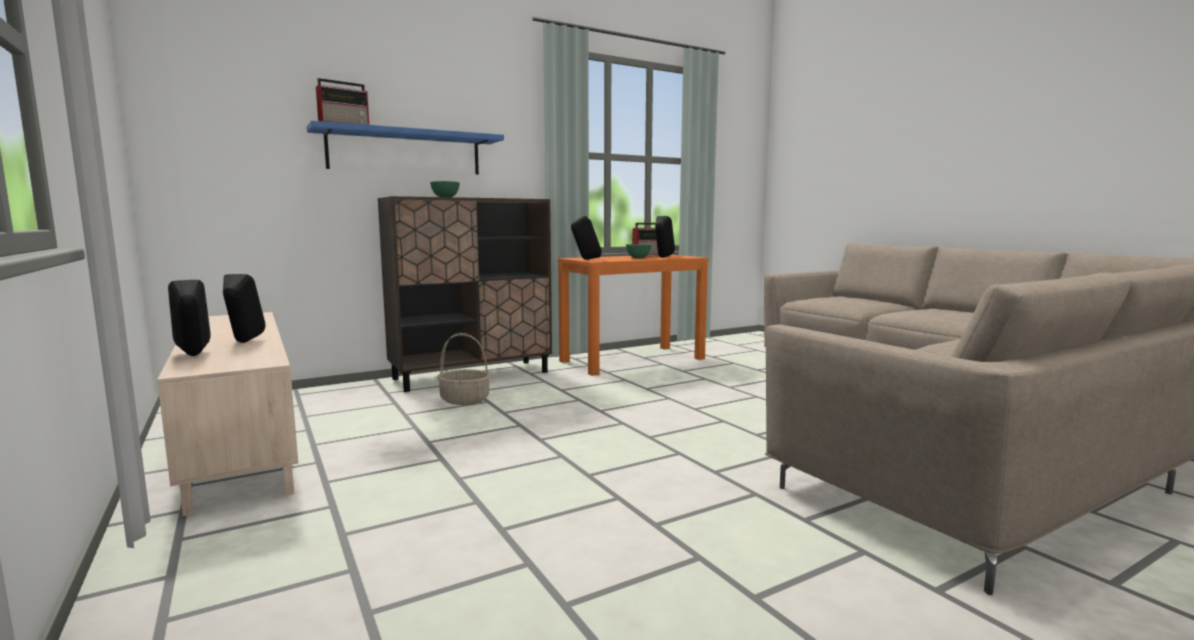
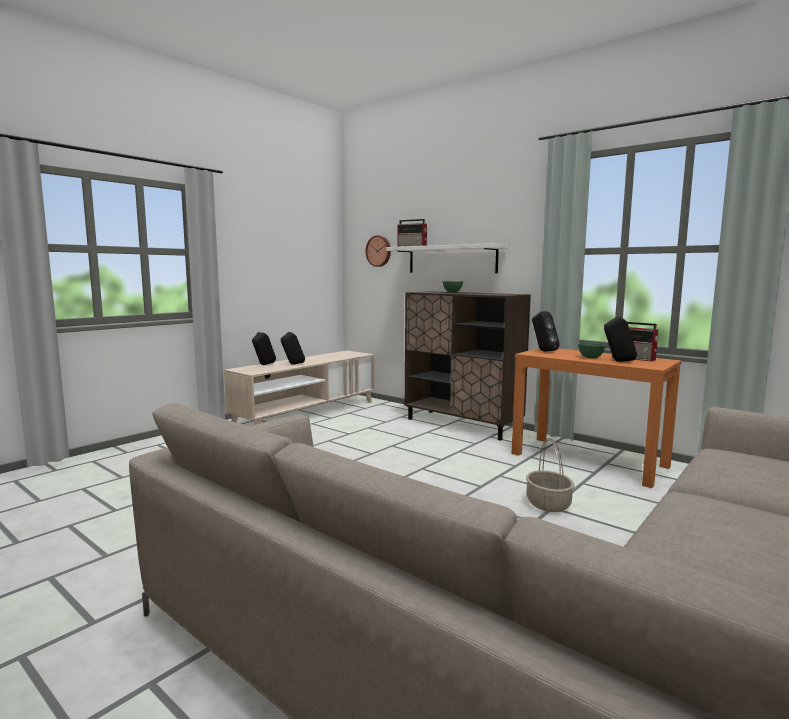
camera: 70 degrees right, 0 degrees up
blue shelf [307,120,504,175] -> white shelf [386,243,508,273]
basket [437,333,490,405] -> basket moved to [526,438,574,512]
none -> wall clock [366,235,391,267]

